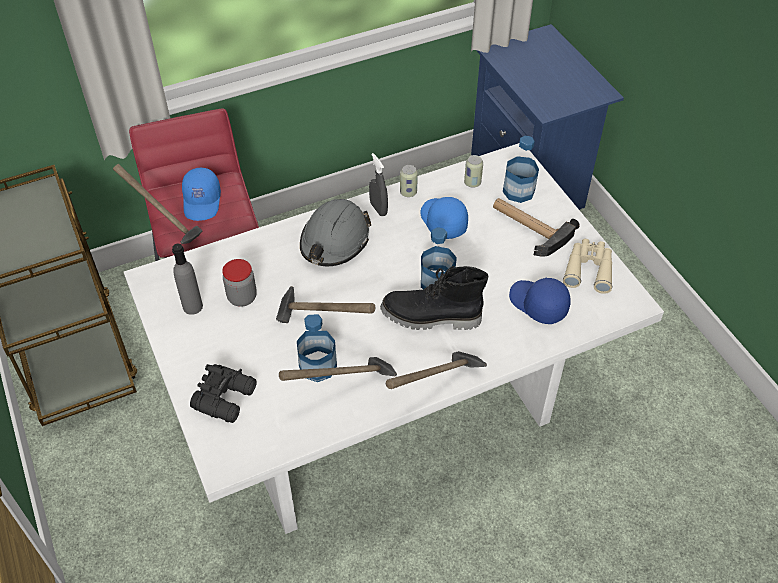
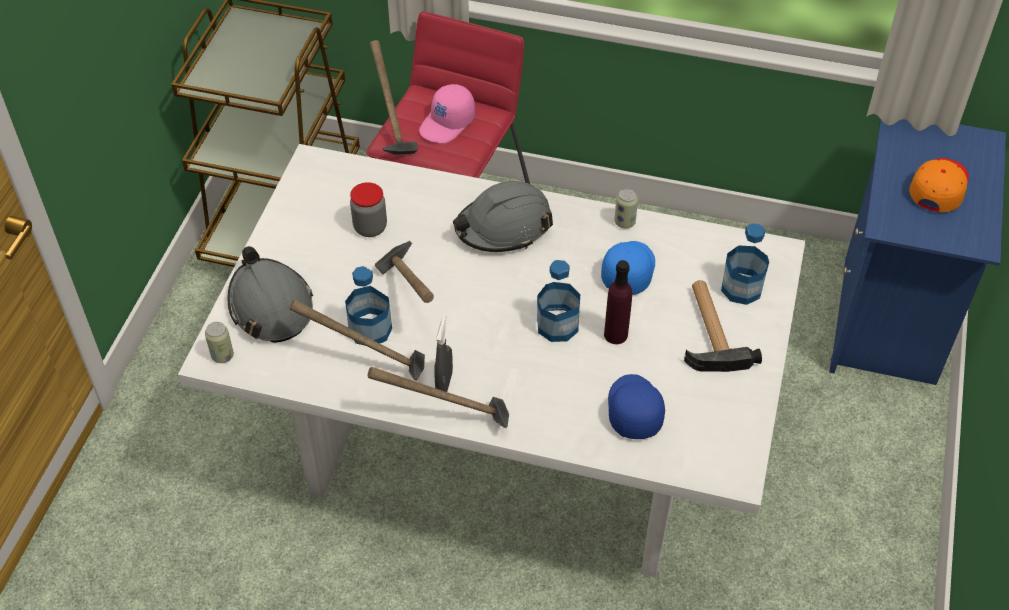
camera: 40 degrees right, 0 degrees up
grey bottle [172,244,203,315] -> none
blue cap [182,168,221,221] -> pink cap [419,84,475,143]
black binoculars [190,364,257,423] -> grey hard hat [228,246,313,343]
grey spray bottle [369,153,388,216] -> grey spray bottle moved to [434,316,453,392]
black boot [380,266,488,330] -> none
can [464,155,483,188] -> can moved to [205,322,234,363]
beige binoculars [563,239,612,294] -> none
none -> purple bottle [604,260,632,344]
none -> orange cap [909,158,969,212]

